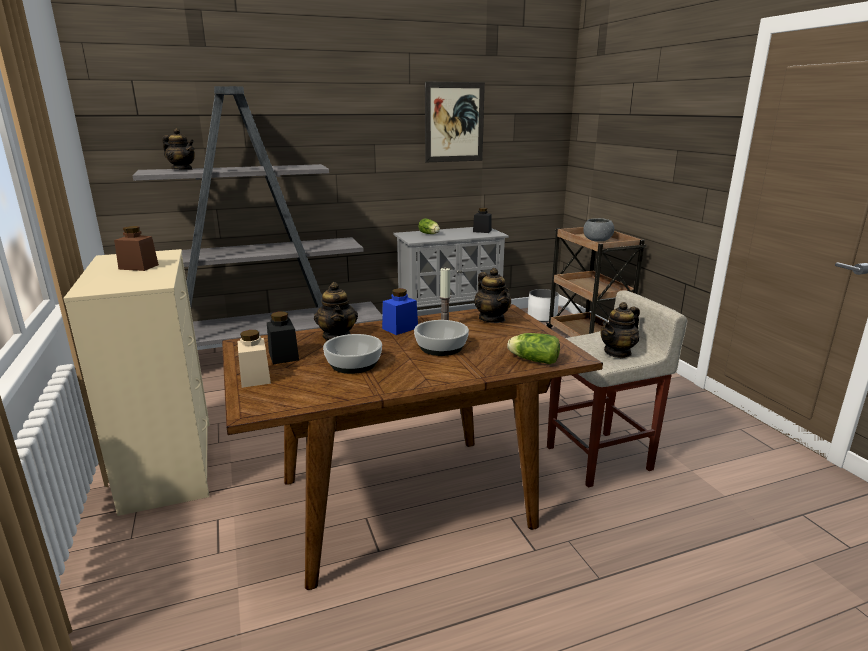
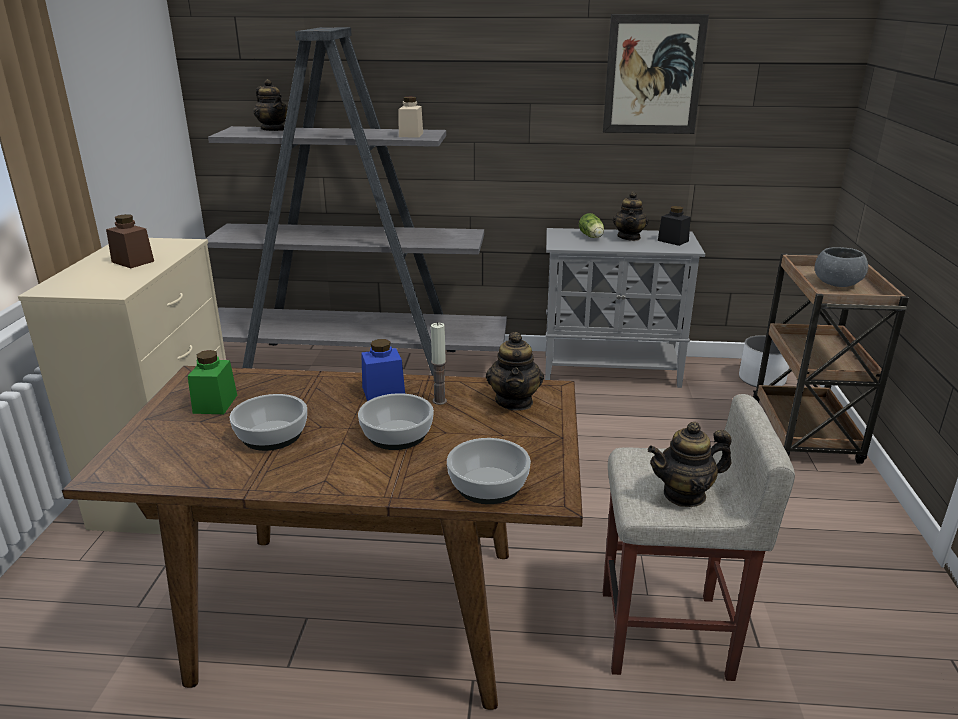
camera: 25 degrees right, 5 degrees up
beige jar [238,330,271,388] -> beige jar moved to [398,97,423,138]
black jar [267,311,299,364] -> green jar [188,350,237,414]
teapot [314,282,358,340] -> teapot moved to [613,191,649,241]
lettuce [507,333,560,364] -> bowl [447,438,531,504]

